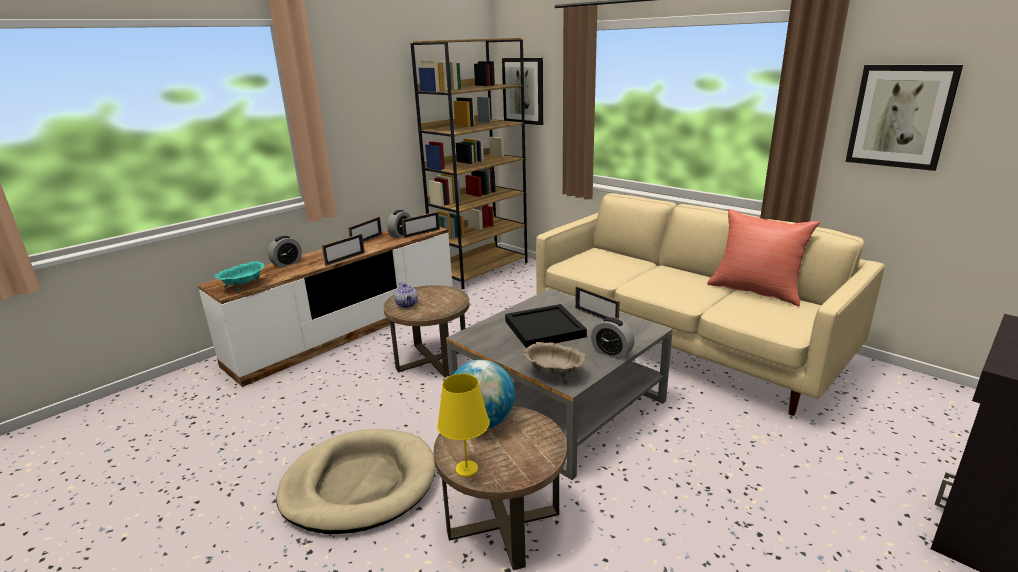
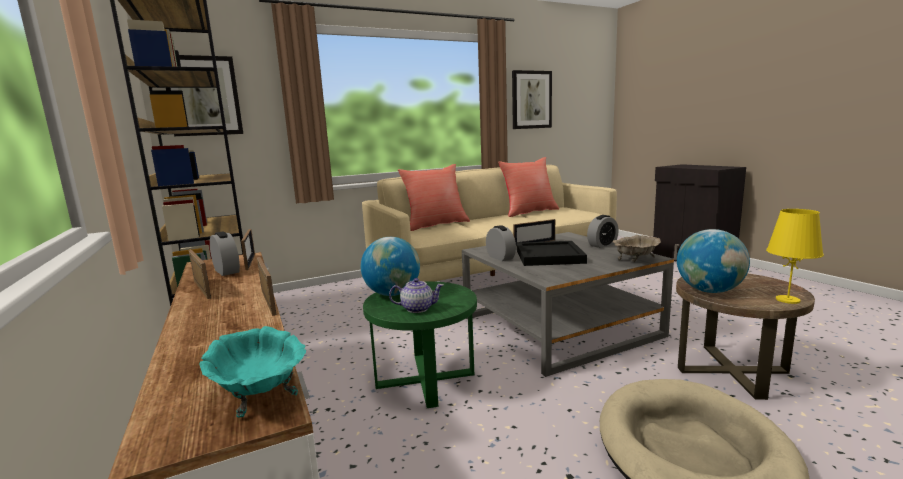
camera: 70 degrees left, 10 degrees down
alarm clock [268,236,302,268] -> alarm clock moved to [486,225,516,261]
brown side table [384,285,469,377] -> green side table [363,282,477,408]
none -> globe [361,237,420,296]
none -> red pillow [398,164,470,231]

